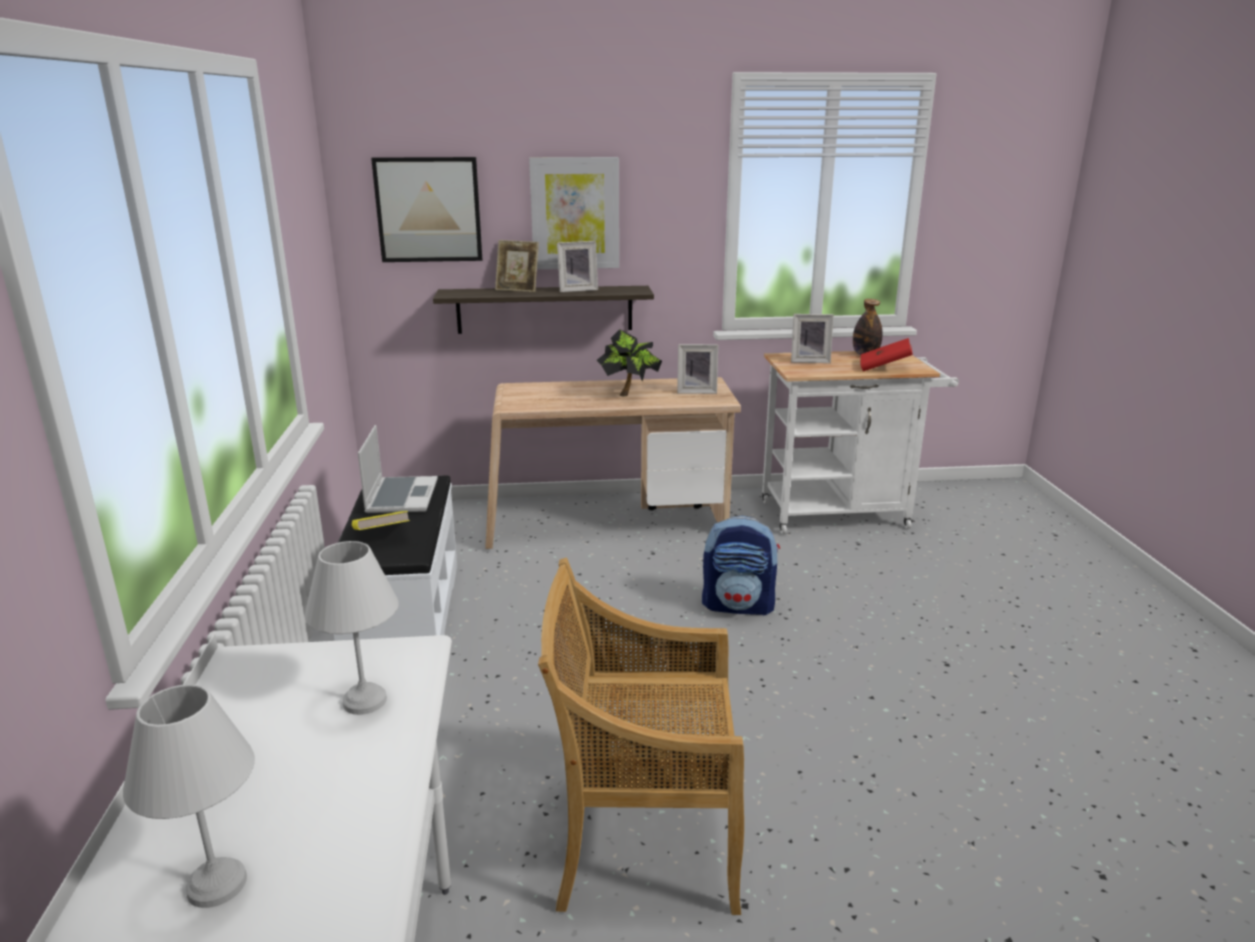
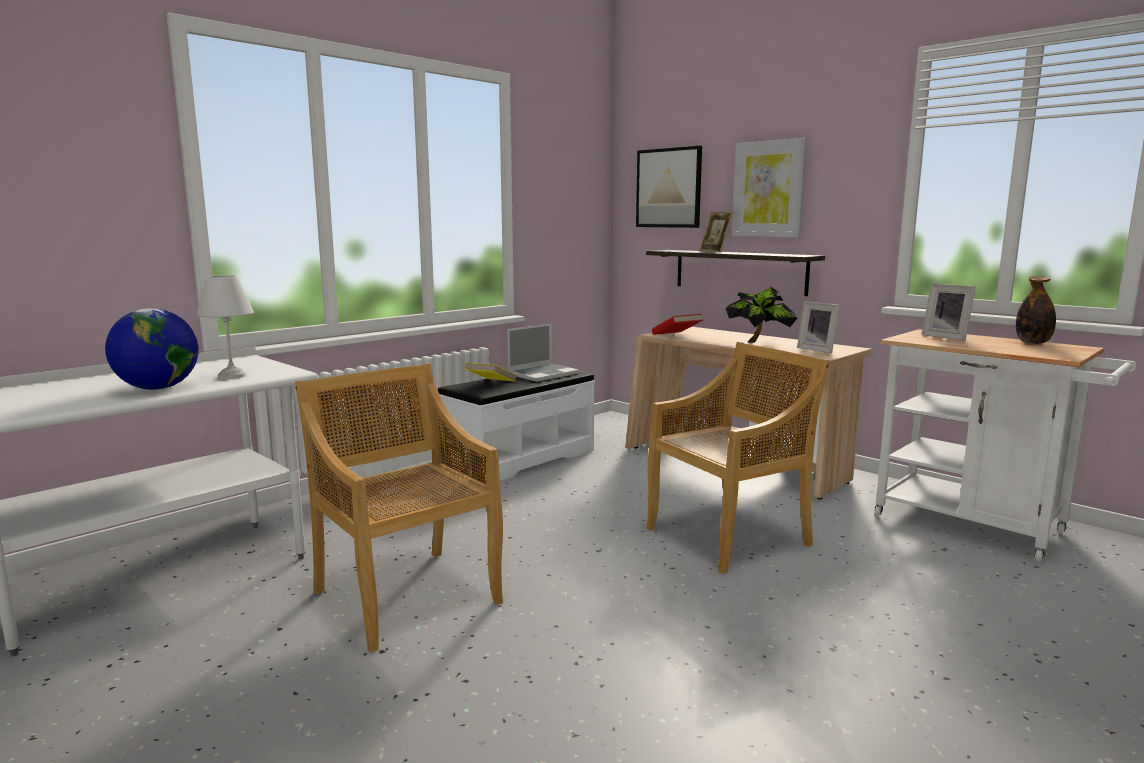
camera: 50 degrees right, 10 degrees down
white table lamp [123,684,255,908] -> none
picture frame [557,241,598,292] -> none
backpack [702,516,780,616] -> beige chair [646,342,830,574]
red book [860,338,913,371] -> red book moved to [652,314,703,335]
none -> globe [105,308,198,390]

